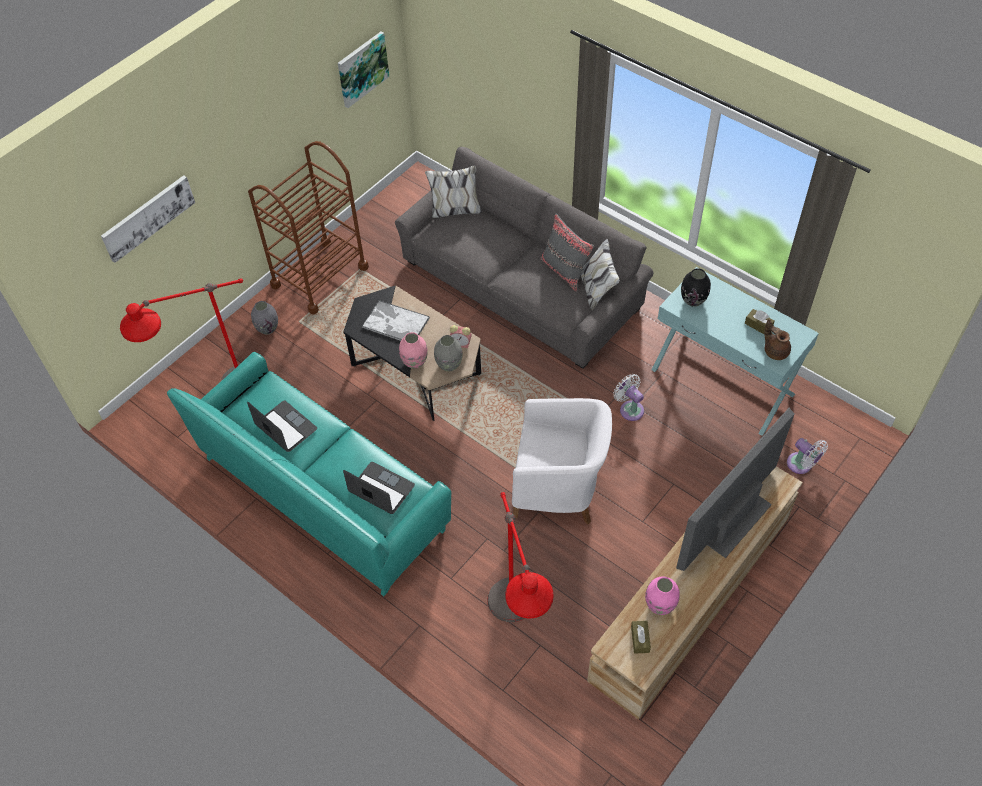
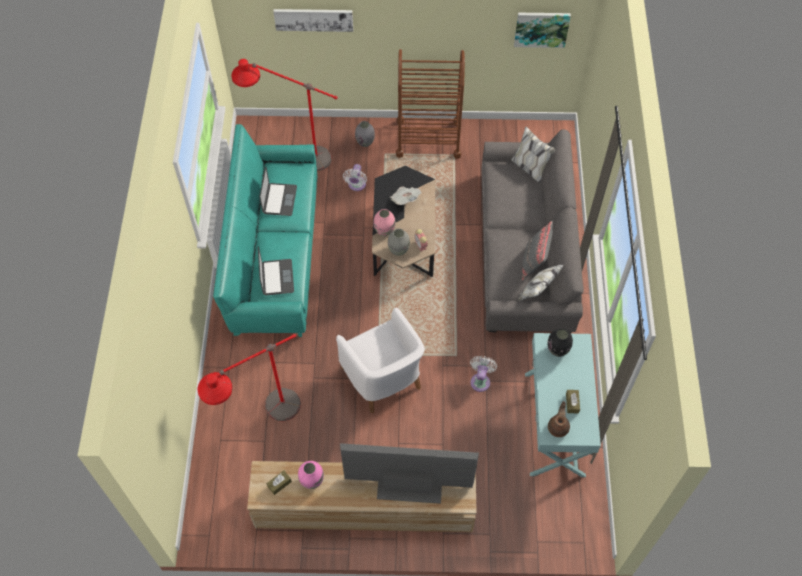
camera: 50 degrees right, 5 degrees up
tray [362,300,430,341] -> newspaper [390,186,422,205]
white fan [787,438,828,474] -> white fan moved to [343,164,367,191]

